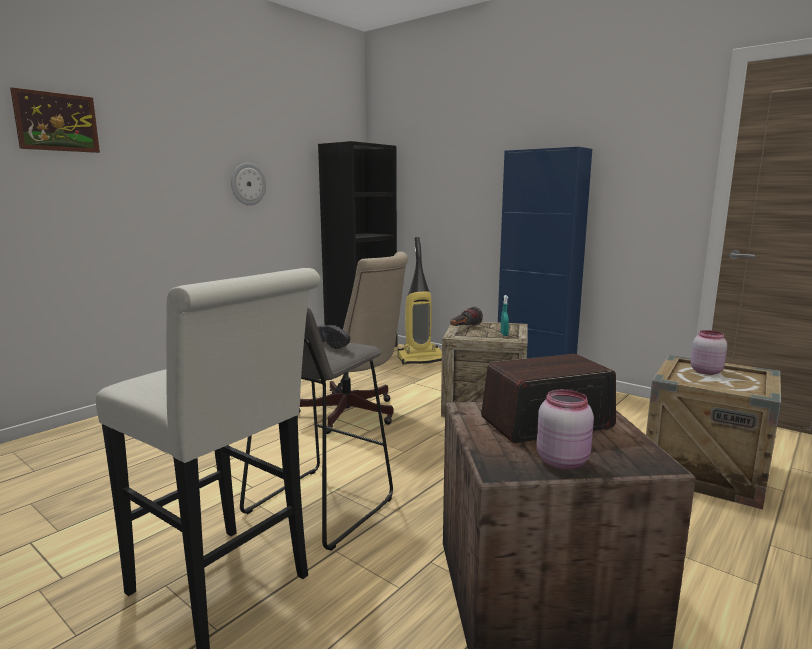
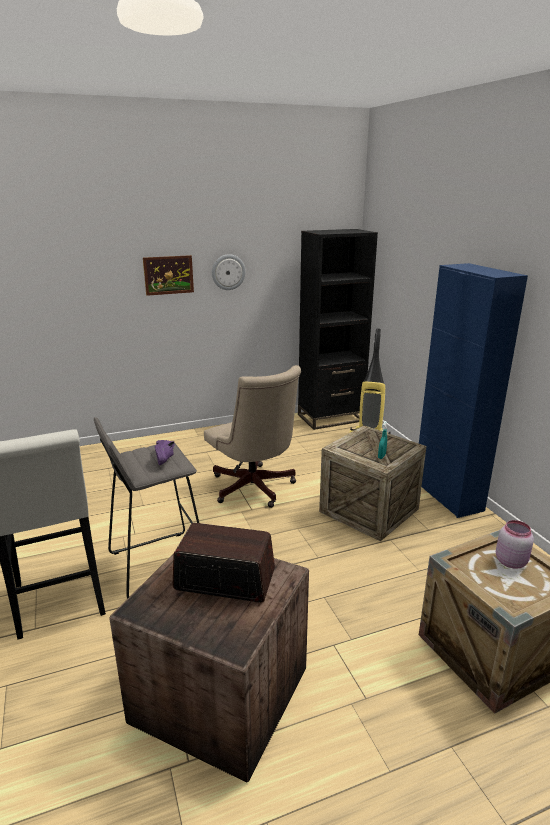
camera: 30 degrees right, 10 degrees up
picture [10,87,100,153] -> picture moved to [143,255,194,296]
black shoe [317,325,351,349] -> purple shoe [155,440,175,465]
flashlight [450,306,483,326] -> none
pink jar [537,389,594,470] -> none

